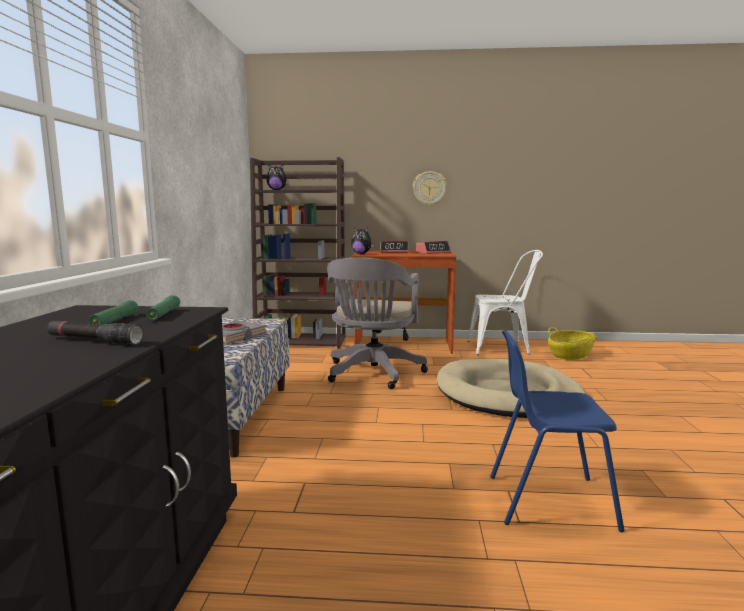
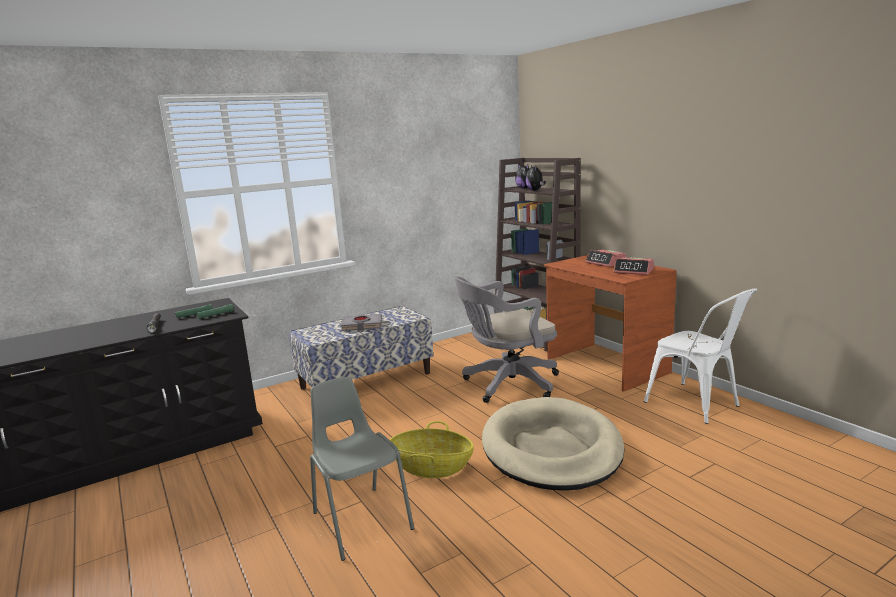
camera: 55 degrees right, 5 degrees up
plush toy [351,227,375,254] -> plush toy moved to [526,165,546,191]
wall clock [413,171,447,206] -> none
blue chair [490,330,624,532] -> grey chair [310,377,414,561]
basket [548,327,598,360] -> basket moved to [390,421,473,478]

